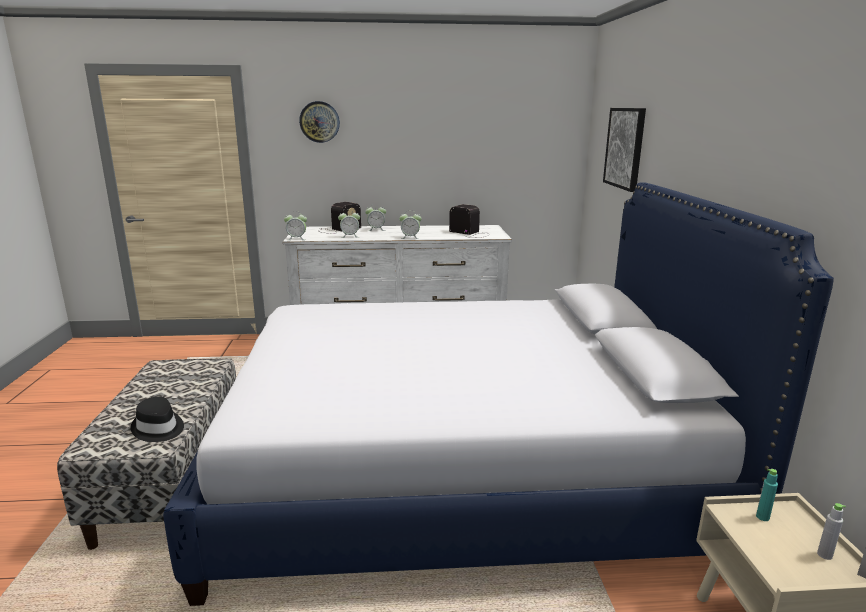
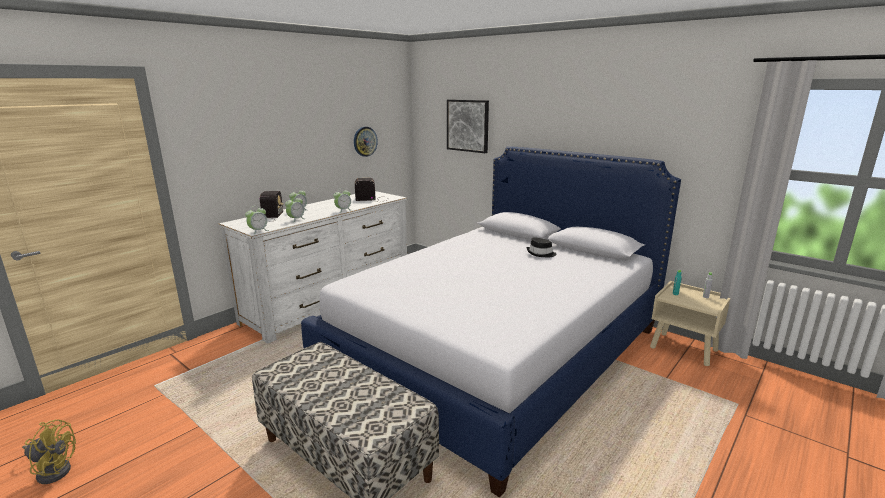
camera: 45 degrees left, 0 degrees up
black hat [130,396,184,442] -> black hat moved to [526,237,557,257]
wall clock [299,101,340,143] -> wall clock moved to [354,127,378,157]
none -> yellow fan [22,420,76,484]

